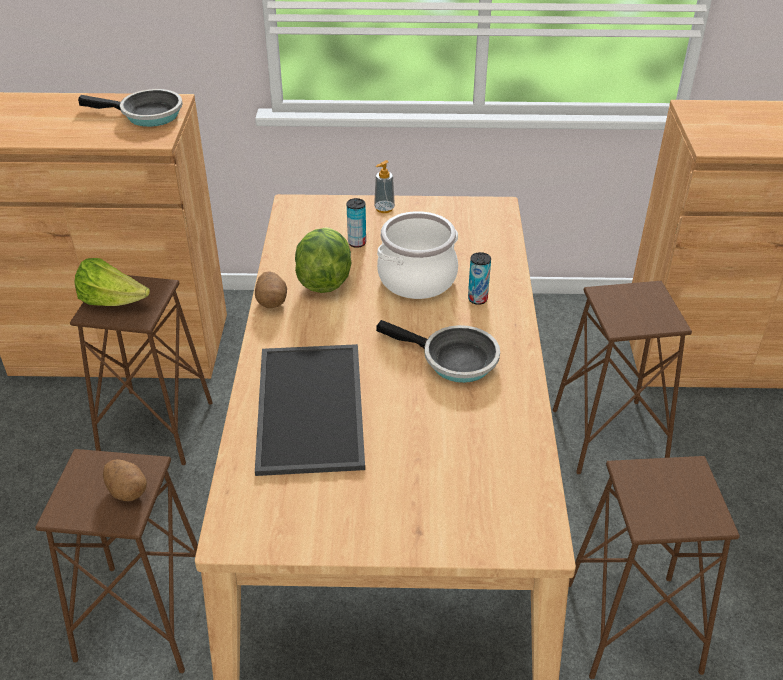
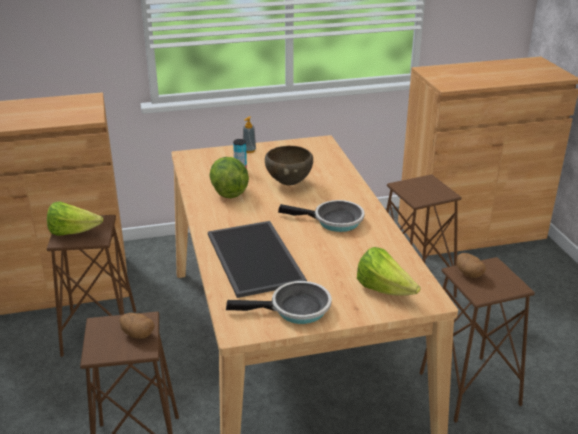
camera: 15 degrees left, 10 degrees down
frying pan [78,89,183,127] -> frying pan moved to [226,281,332,324]
potato [255,271,287,308] -> potato moved to [456,253,486,278]
cooking pot [377,211,458,299] -> brown bowl [265,146,313,186]
can [468,252,491,305] -> none
none -> lettuce [357,247,421,296]

